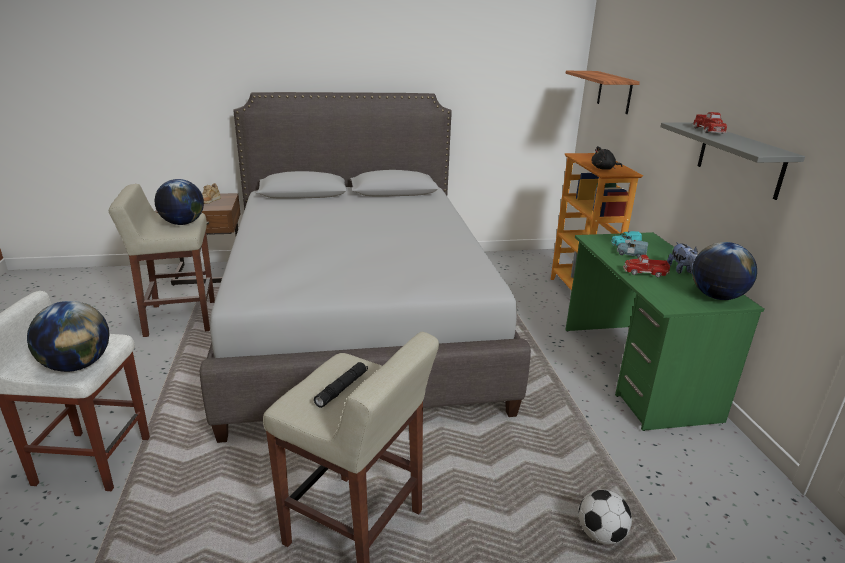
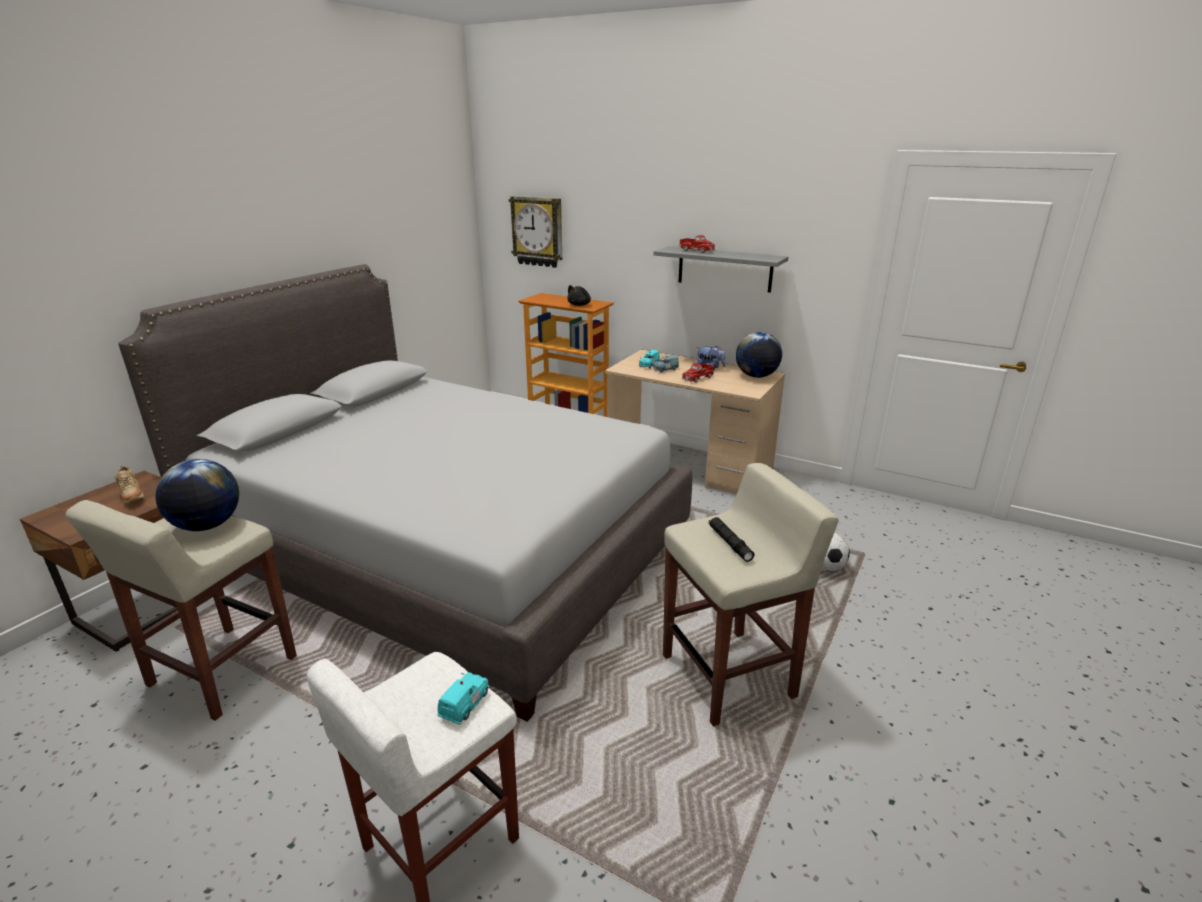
camera: 50 degrees left, 0 degrees up
globe [27,301,110,372] -> turquoise toy car [437,672,489,725]
shelf [566,71,640,114] -> wall clock [509,196,562,268]
green desk [566,232,764,431] -> beige desk [605,349,785,494]

